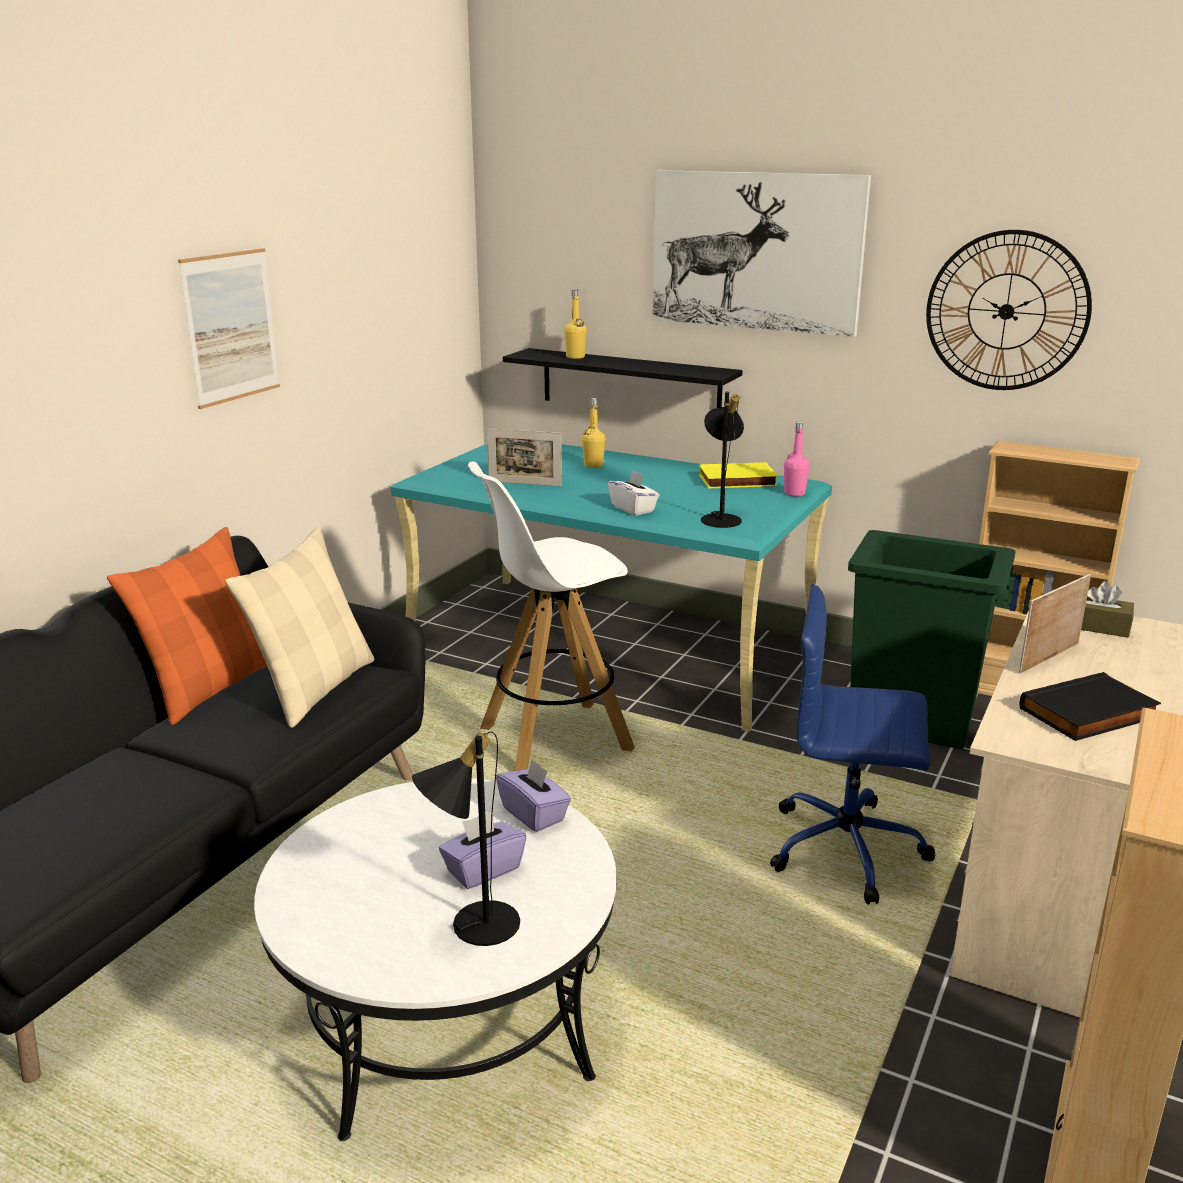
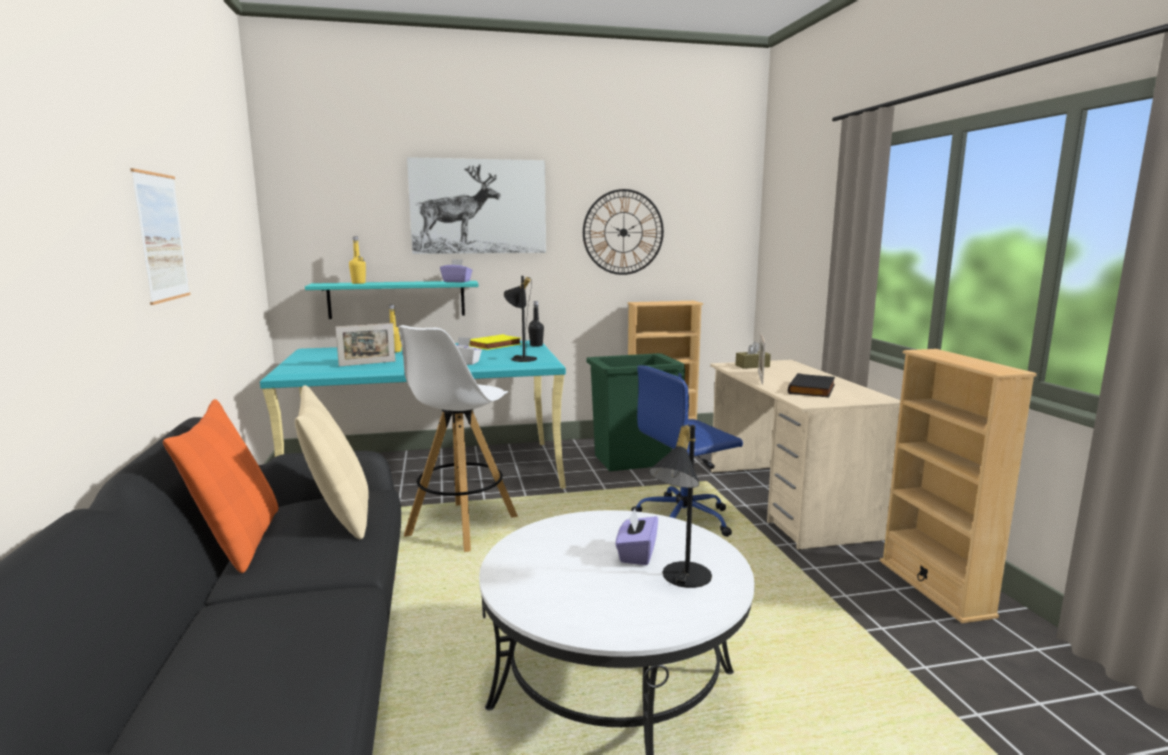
camera: 40 degrees left, 10 degrees down
purple tissue box [496,758,571,832] -> purple tissue box moved to [440,259,473,282]
black shelf [503,348,742,408] -> turquoise shelf [305,281,479,319]
pink bottle [784,421,810,497] -> black bottle [528,301,544,347]

